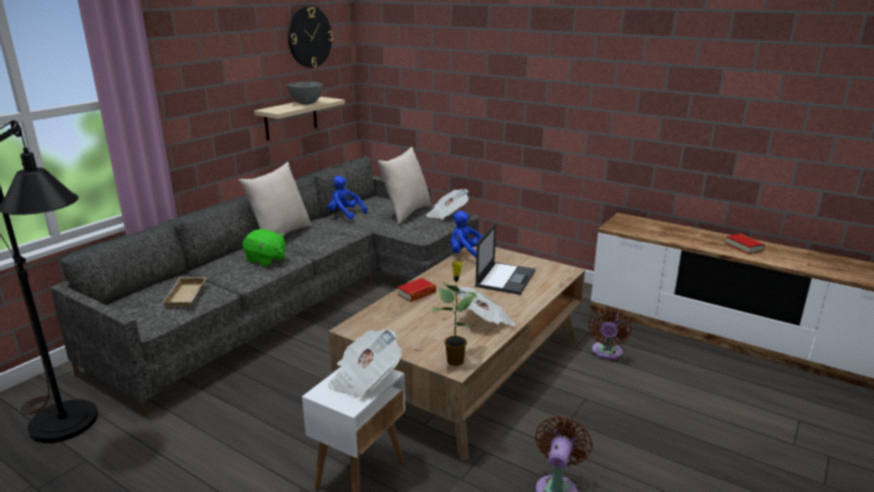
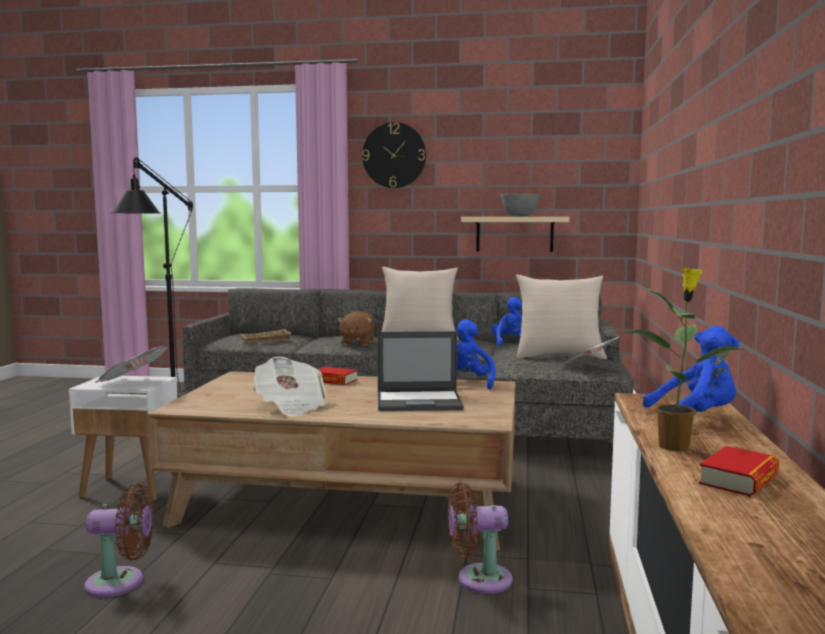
camera: 65 degrees right, 15 degrees down
green plush toy [242,229,286,267] -> brown plush toy [337,311,375,345]
wall clock [288,6,333,68] -> wall clock moved to [362,122,426,188]
potted plant [433,261,477,366] -> potted plant moved to [625,268,745,452]
none -> blue plush toy [643,326,740,412]

